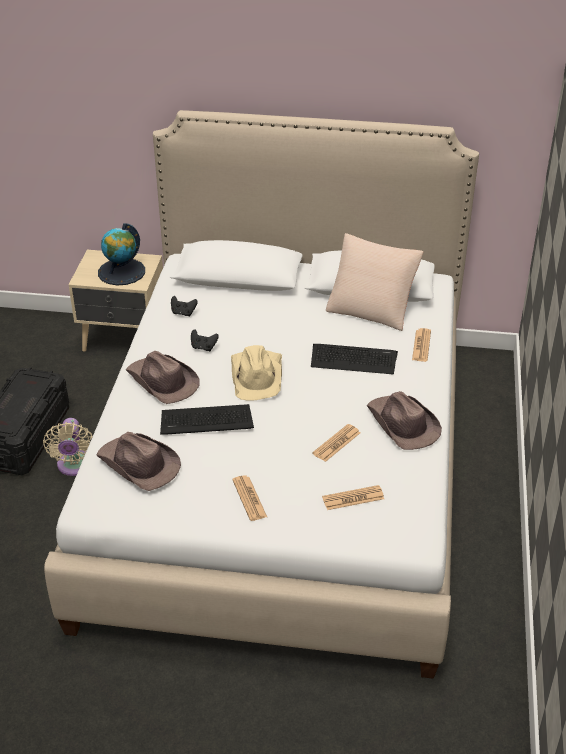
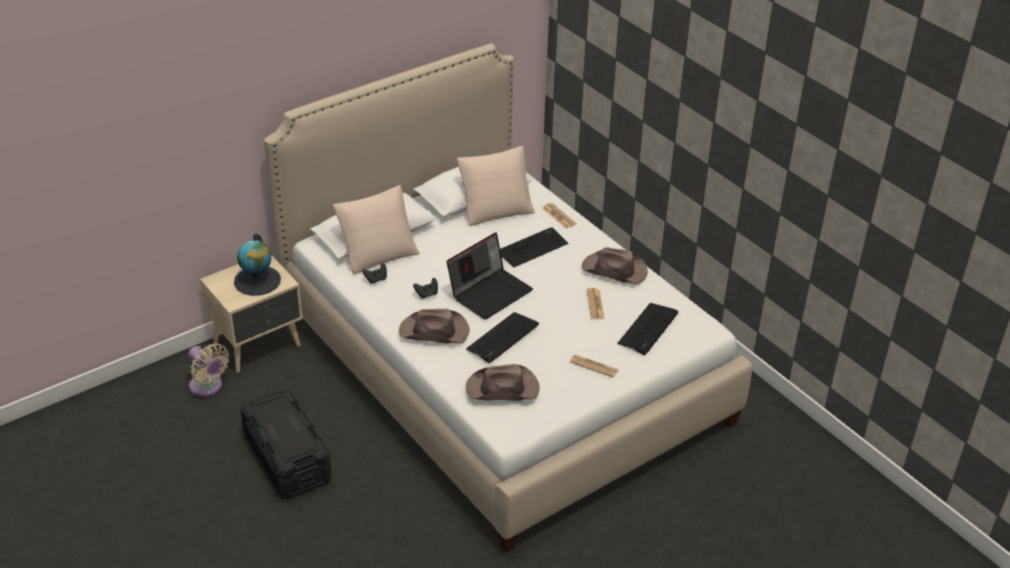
camera: 45 degrees left, 0 degrees up
beige fan [43,418,93,476] -> beige fan moved to [188,343,229,396]
beige hat [231,345,282,401] -> laptop [446,232,533,320]
newspaper [322,485,384,510] -> keyboard [617,303,679,355]
none -> beige pillow [333,185,420,274]

